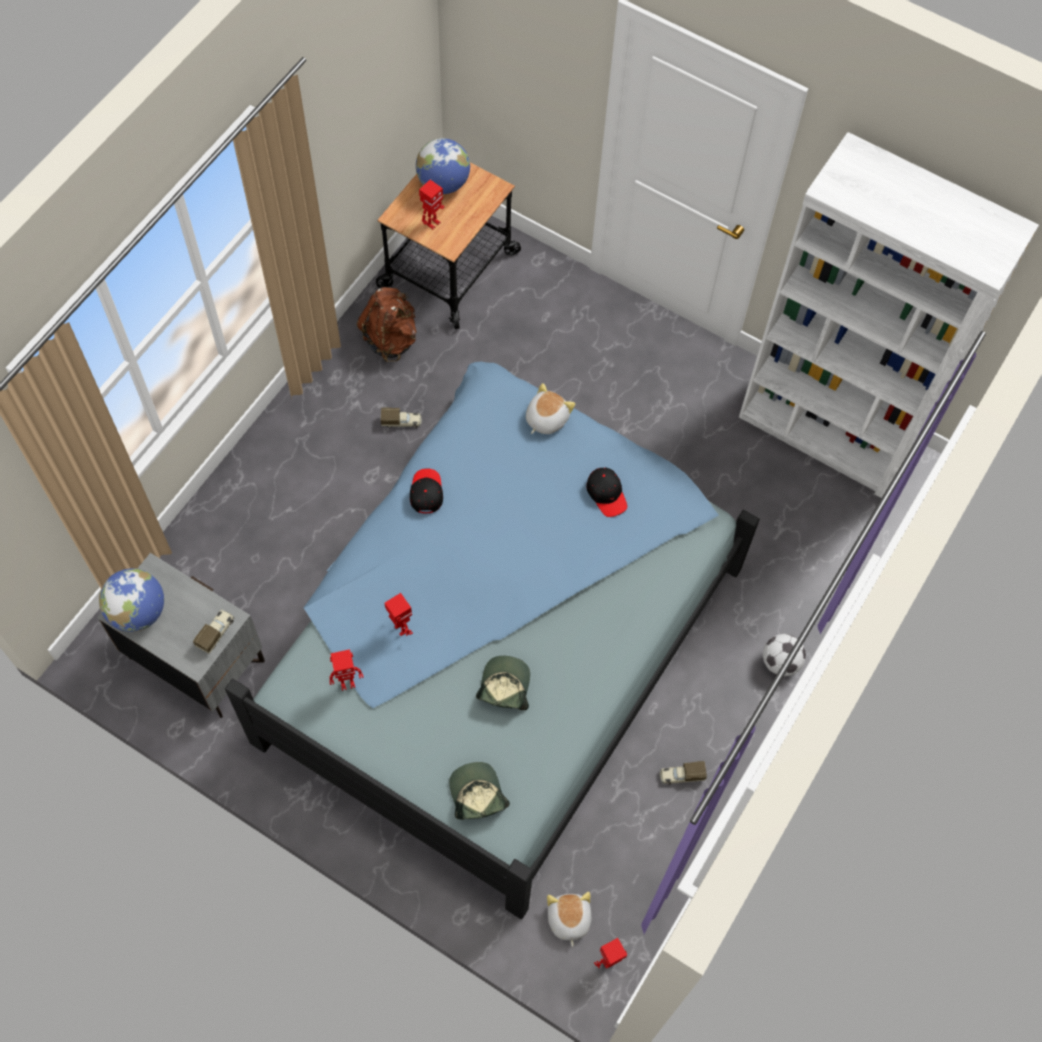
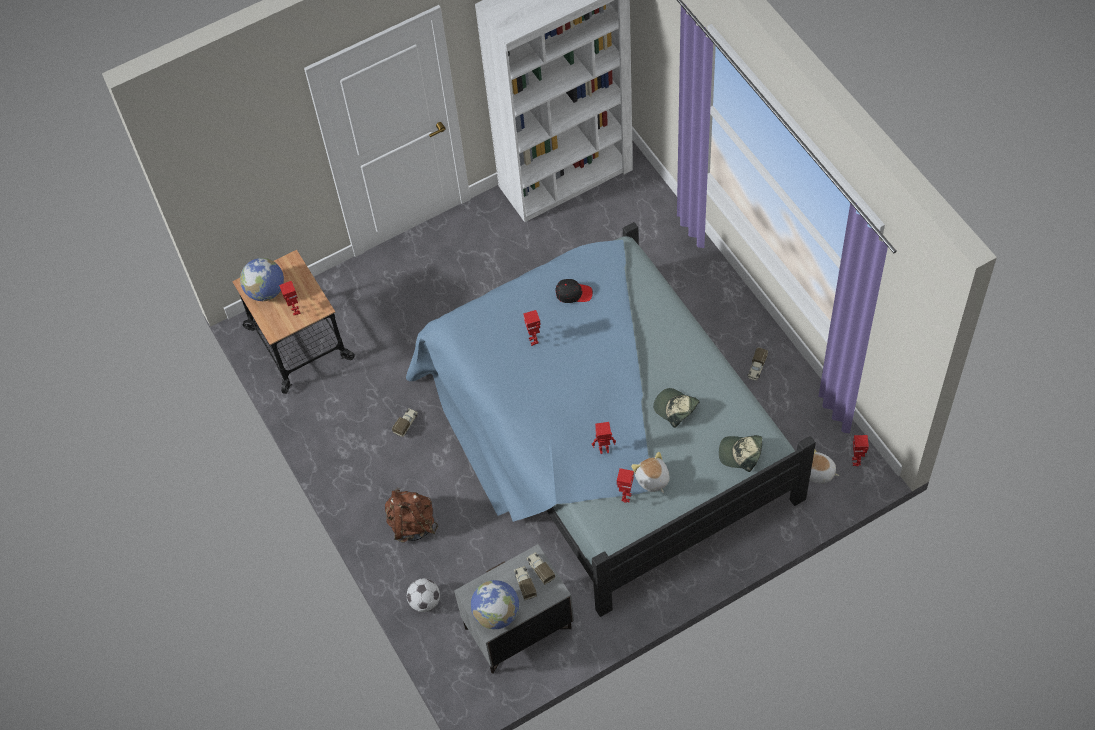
camera: 55 degrees left, 5 degrees down
brown backpack [357,287,417,362] -> brown backpack moved to [385,488,438,543]
black cap [410,469,443,514] -> none
plush toy [526,383,575,434] -> plush toy moved to [631,452,670,493]
football [763,634,806,676] -> football moved to [407,578,440,612]
none -> toy truck [514,566,537,600]
none -> toy robot [523,310,541,346]

